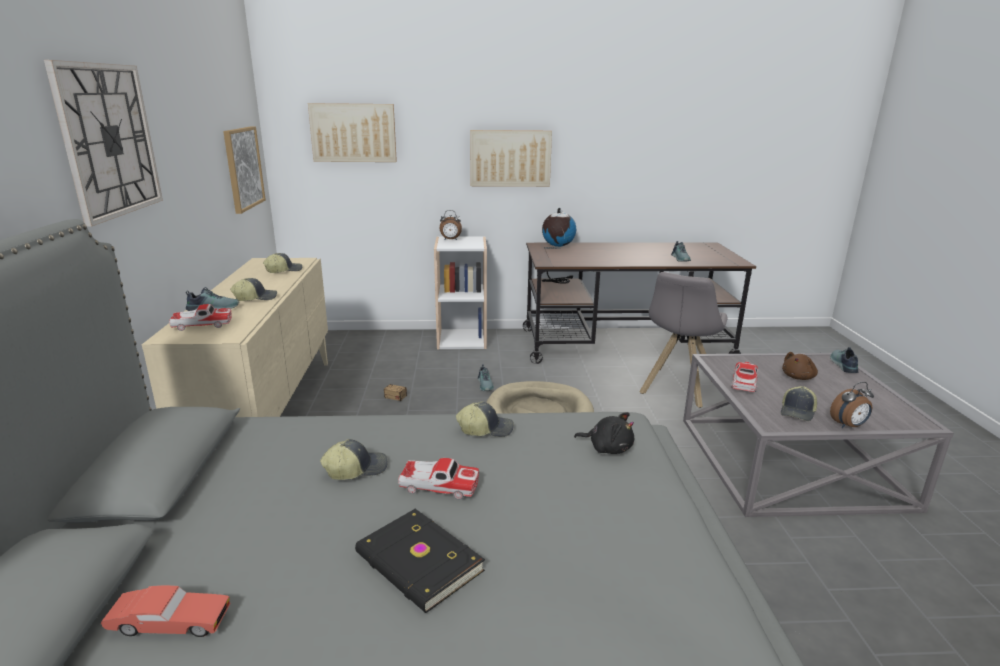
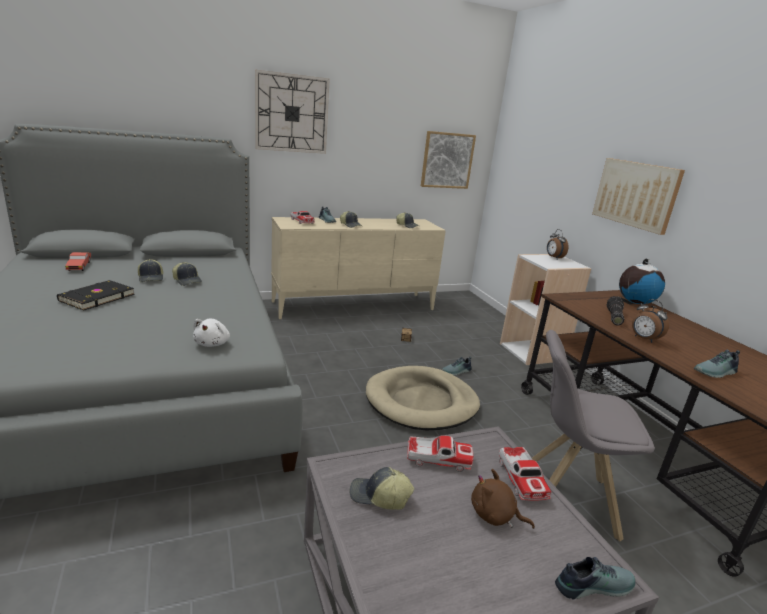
camera: 70 degrees right, 0 degrees up
picture [308,103,397,162] -> none
toy car [398,458,479,500] -> toy car moved to [499,447,551,501]
cap [456,402,514,437] -> cap moved to [138,259,164,282]
black plush toy [574,412,634,454] -> white plush toy [193,319,230,347]
alarm clock [830,382,874,428] -> alarm clock moved to [632,299,669,343]
none -> flashlight [607,296,624,325]

